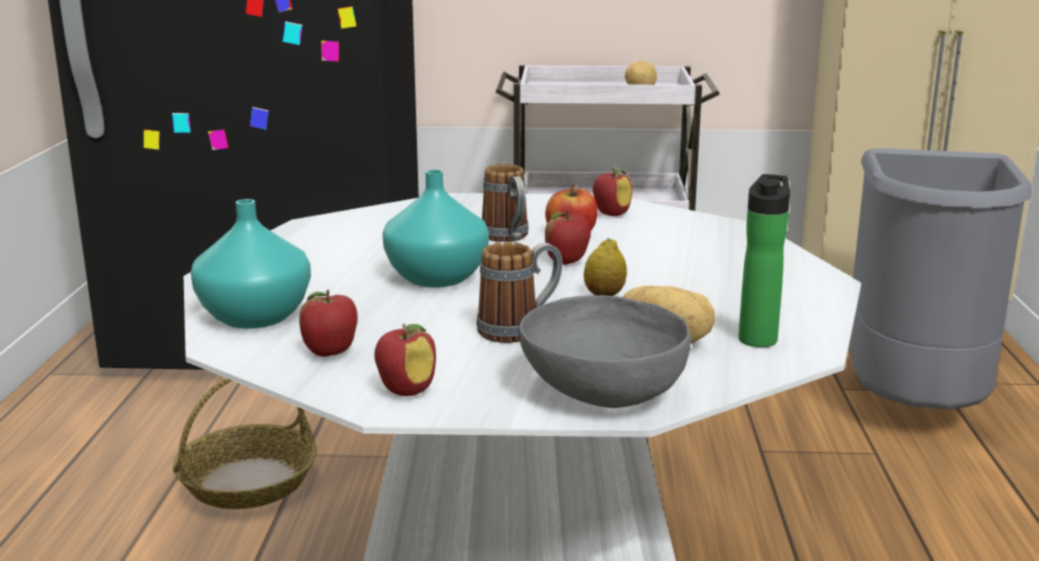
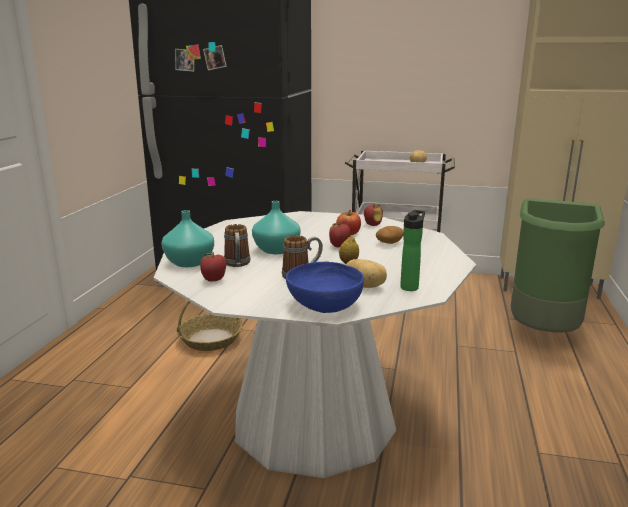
camera: 10 degrees right, 0 degrees up
apple [374,324,436,396] -> none
mug [482,164,529,242] -> mug moved to [224,224,250,267]
grey bowl [519,295,691,408] -> blue bowl [286,262,364,313]
grey trash can [849,148,1032,409] -> green trash can [511,198,605,333]
none -> potato [376,226,403,244]

